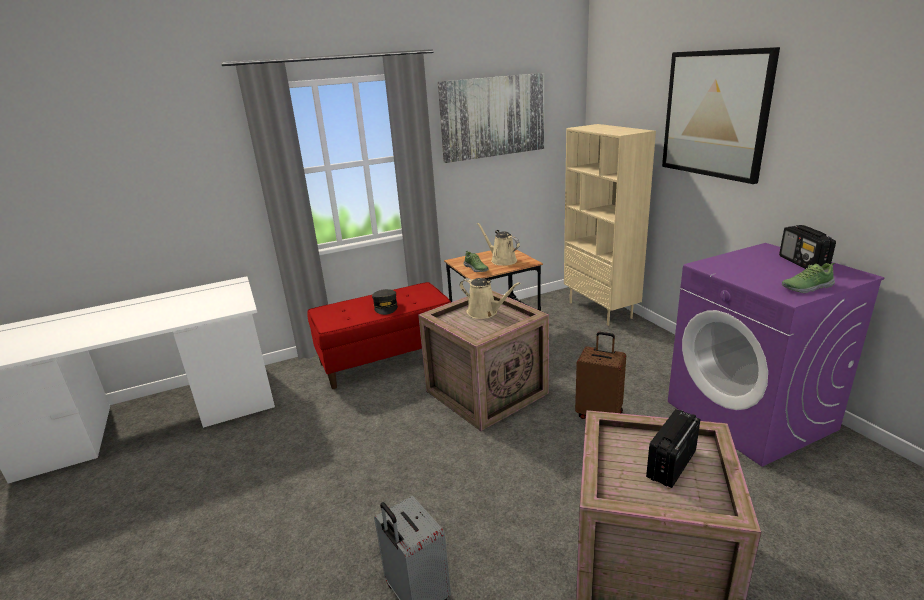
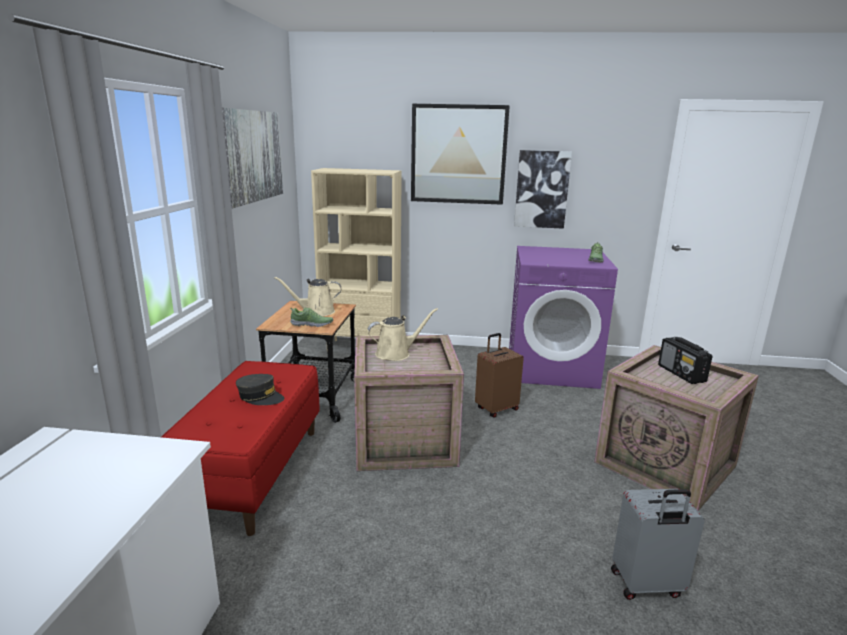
camera: 60 degrees left, 5 degrees down
radio [779,225,836,269] -> none
none -> picture [514,150,572,229]

